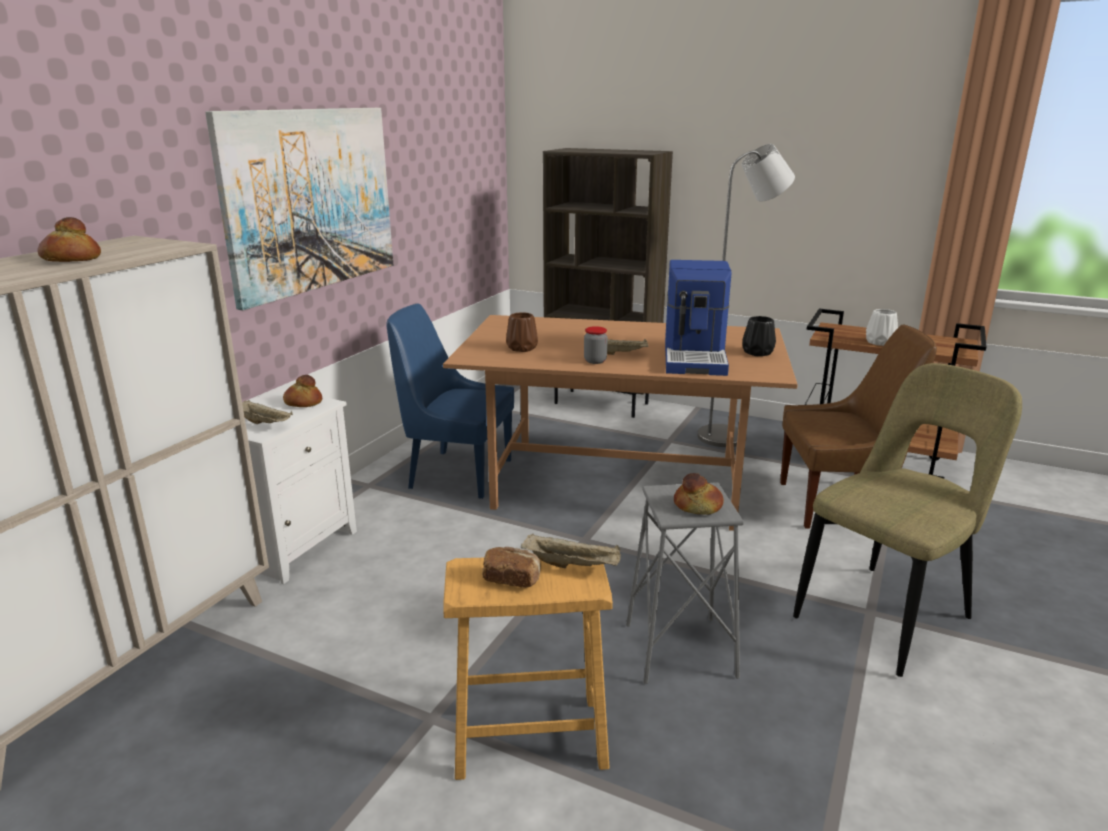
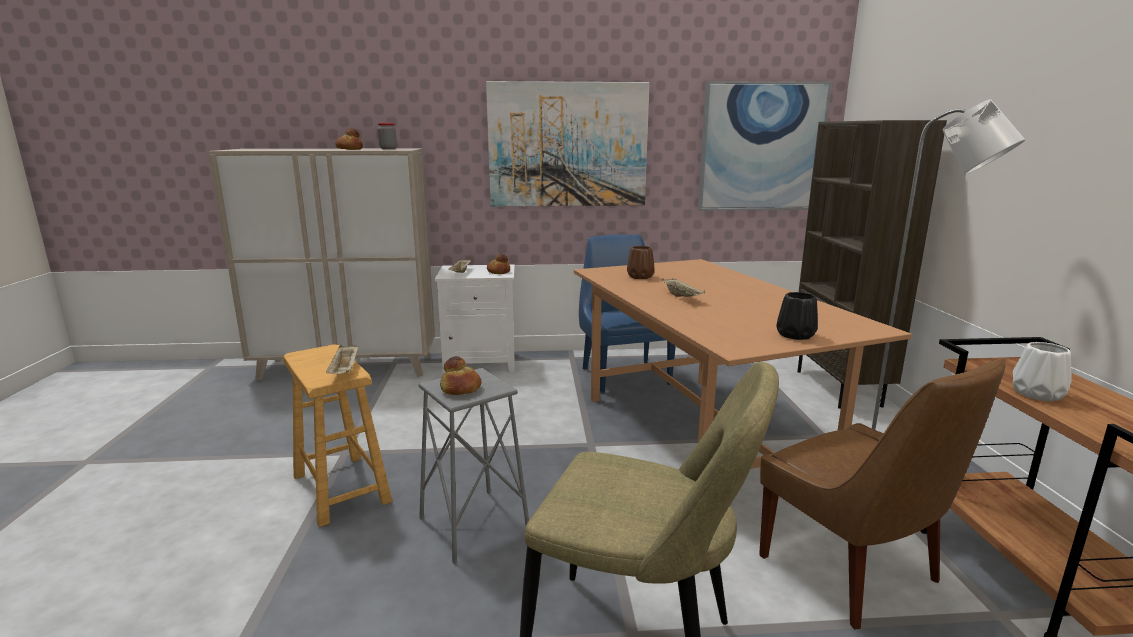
camera: 60 degrees right, 5 degrees down
bread [482,547,541,588] -> none
jar [584,326,608,364] -> jar moved to [378,123,397,149]
coffee machine [665,260,732,376] -> none
none -> picture [698,81,832,211]

